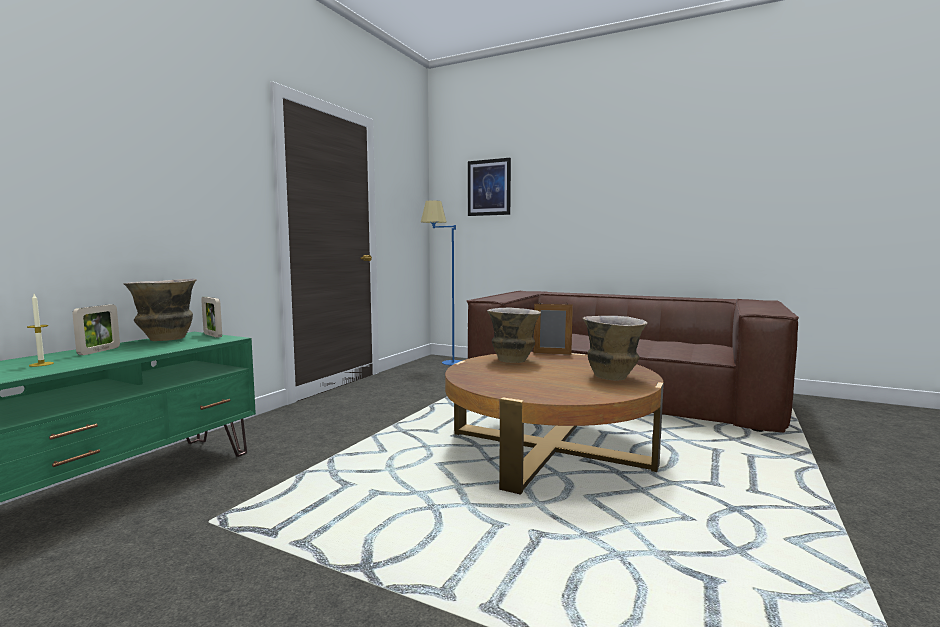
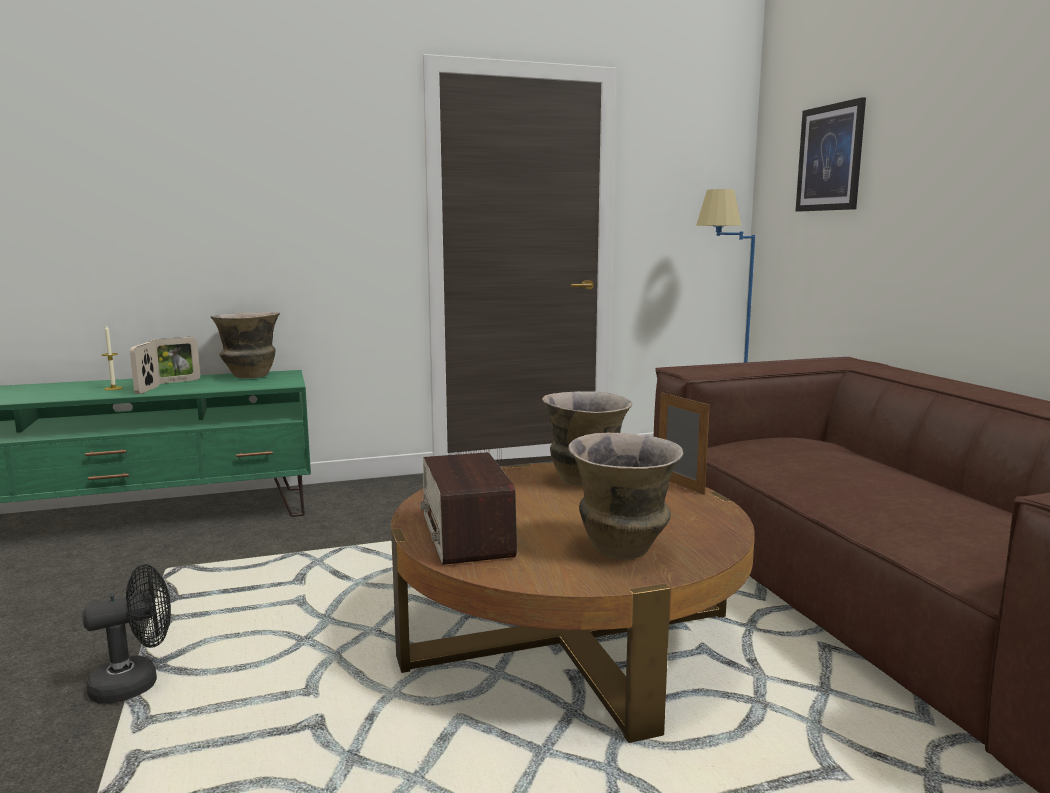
camera: 45 degrees right, 5 degrees up
picture frame [201,297,222,338] -> picture frame moved to [130,342,160,394]
none -> black fan [82,564,171,704]
none -> radio [420,452,517,565]

